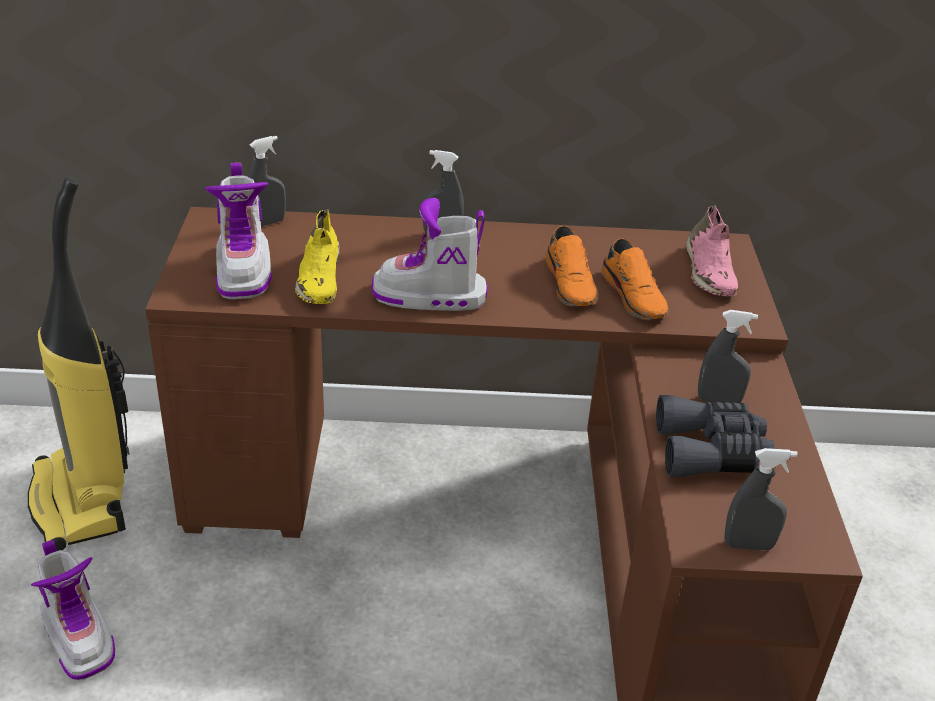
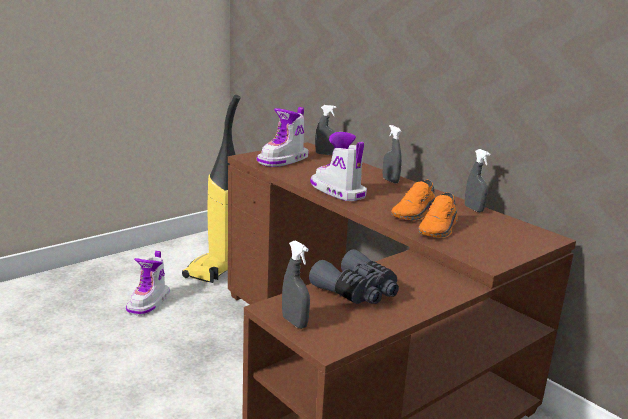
camera: 50 degrees right, 15 degrees down
yellow shoe [295,209,340,304] -> none
pink shoe [686,205,738,296] -> none
grey spray bottle [698,310,758,403] -> grey spray bottle moved to [465,149,490,212]

